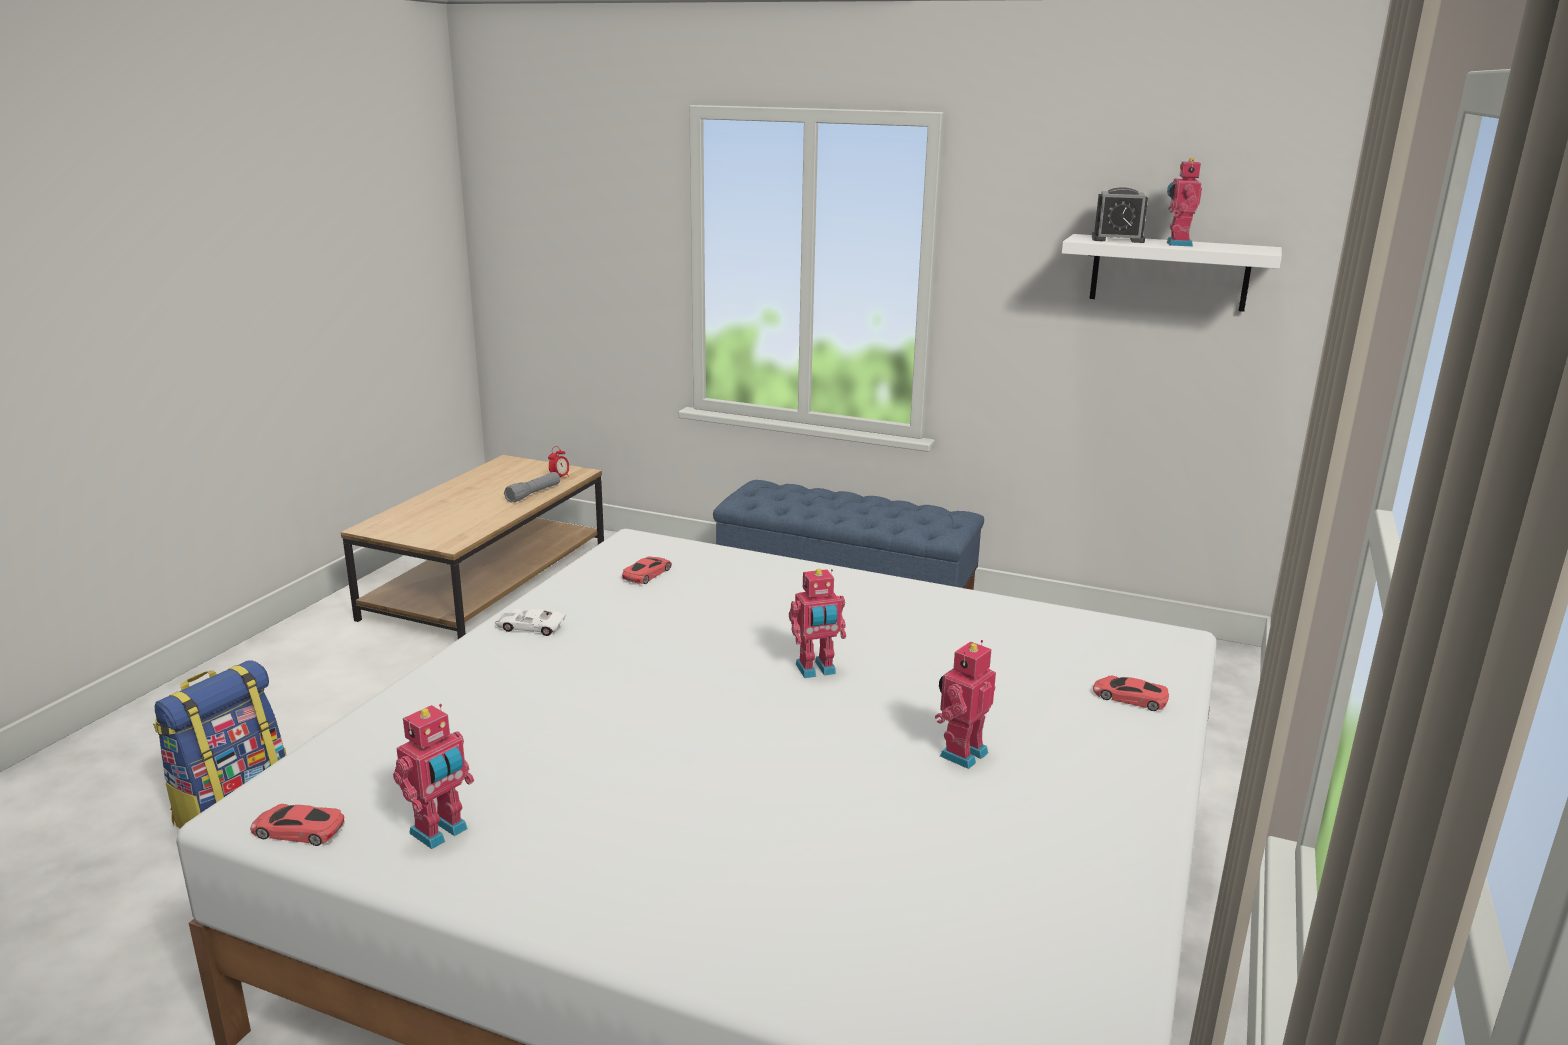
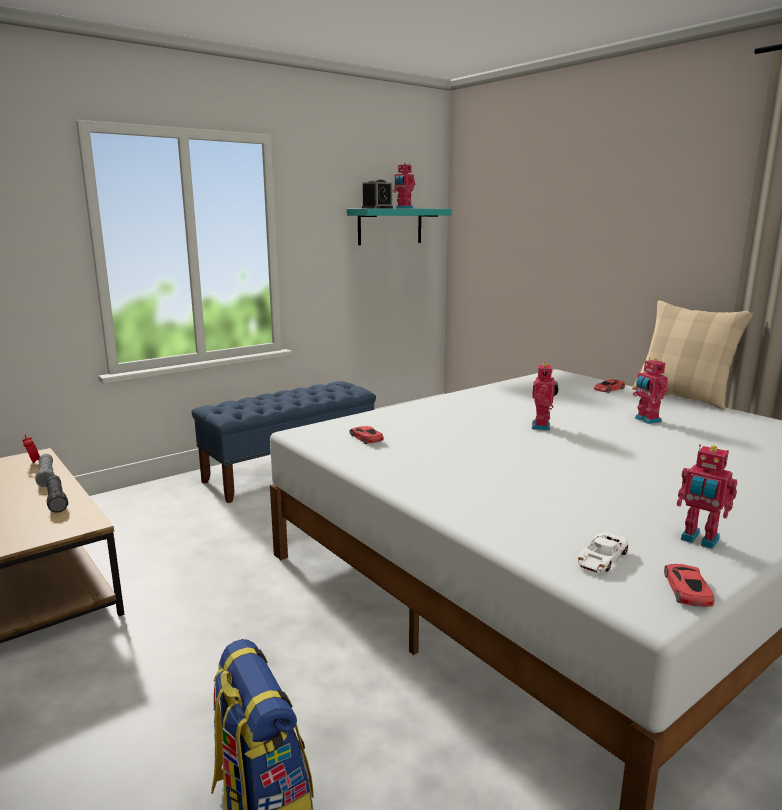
camera: 60 degrees left, 5 degrees down
red toy car [250,804,345,846] -> red toy car turned 150 degrees clockwise [664,564,714,607]
toy robot [393,704,474,849] -> toy robot turned 150 degrees clockwise [677,445,737,549]
white toy car [495,609,566,636] -> white toy car moved to [578,531,628,573]
white shelf [1062,234,1282,312] -> turquoise shelf [347,209,452,245]
none -> black flashlight [46,475,68,513]
none -> beige pillow [632,301,753,410]

